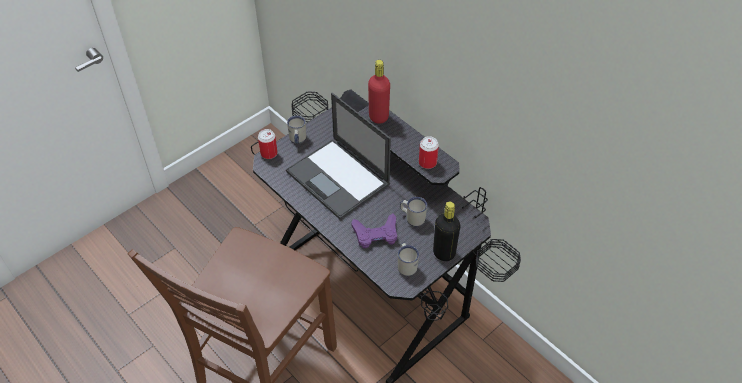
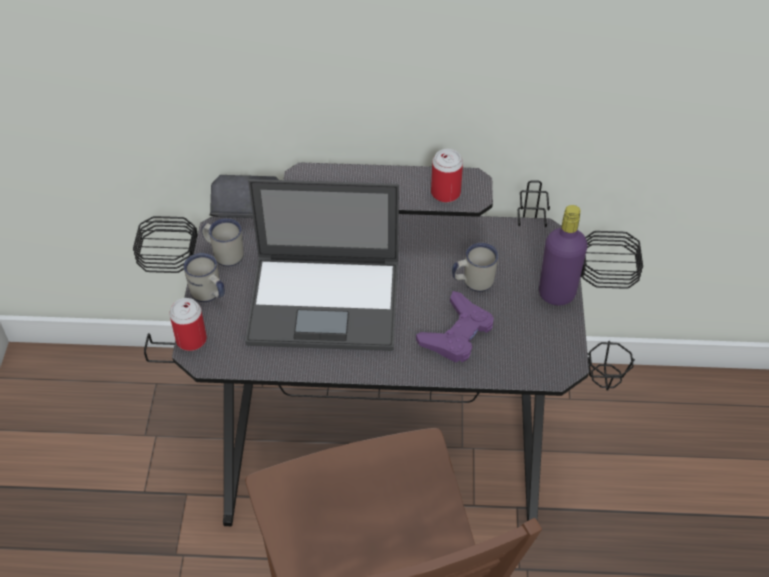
camera: 45 degrees left, 0 degrees up
red bottle [368,60,390,124] -> none
white mug [398,243,419,276] -> white mug moved to [201,218,244,267]
black bottle [433,202,460,261] -> purple bottle [539,205,588,305]

